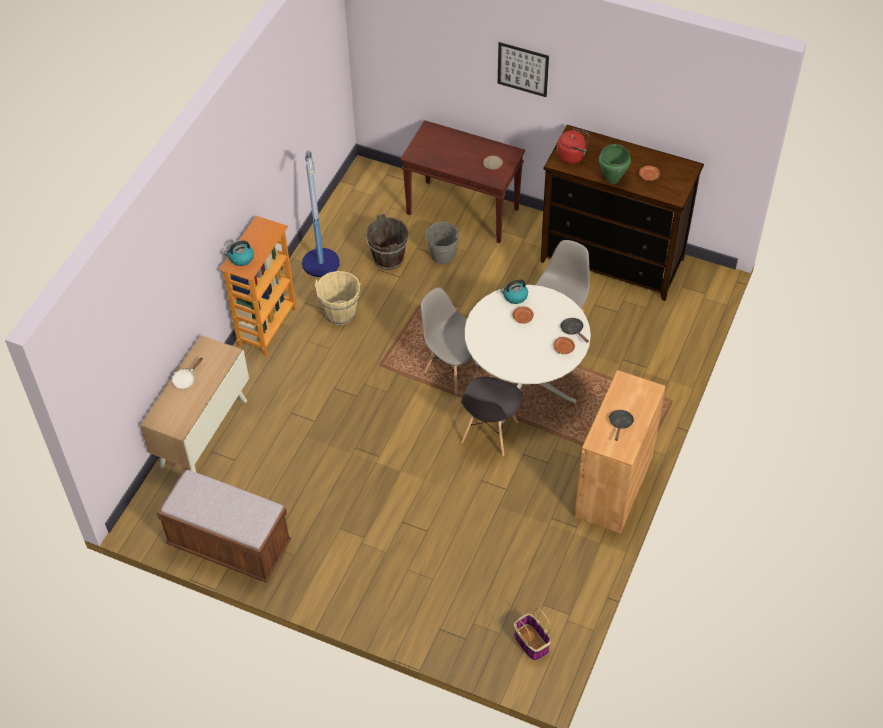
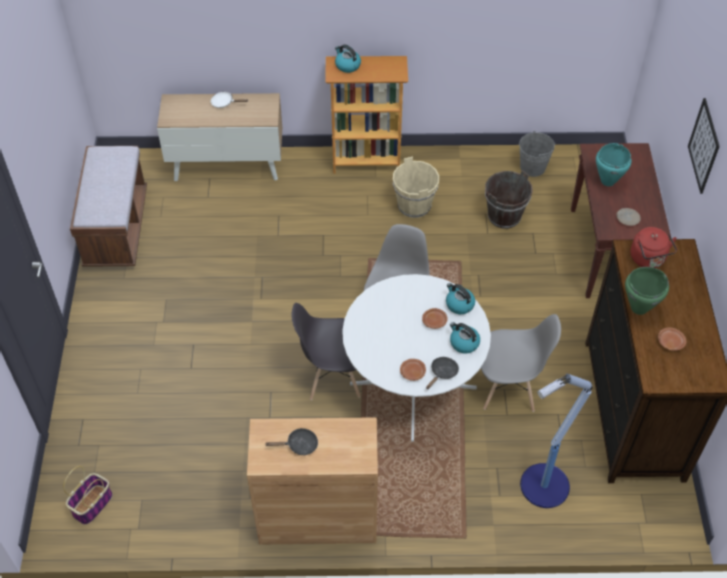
camera: 65 degrees right, 0 degrees up
floor lamp [302,151,340,277] -> floor lamp moved to [520,374,592,508]
grey bucket [426,222,459,264] -> grey bucket moved to [519,131,555,177]
none -> kettle [450,322,480,354]
none -> turquoise cooking pot [596,143,631,186]

